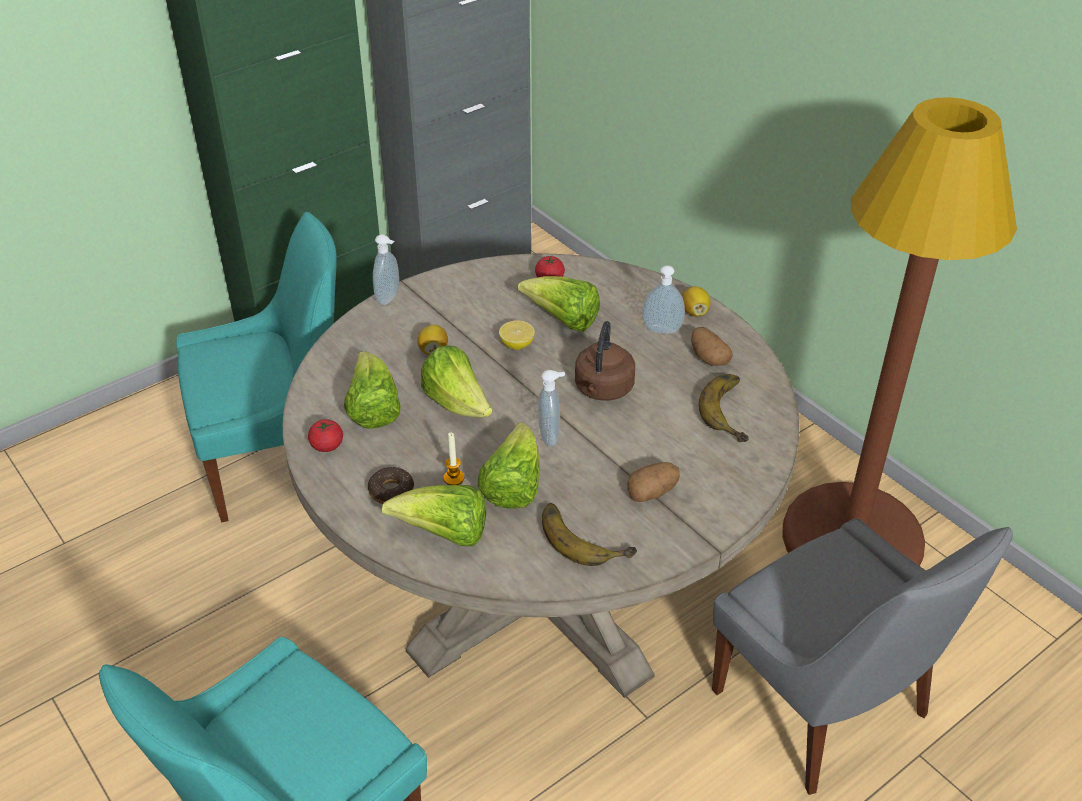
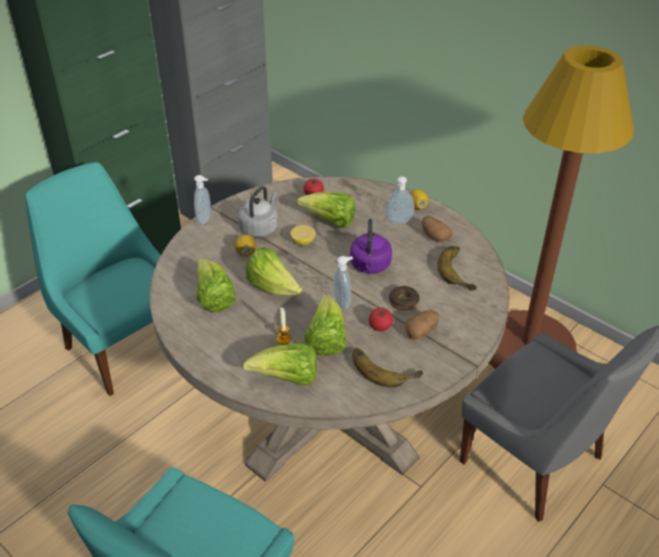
camera: 10 degrees left, 0 degrees up
turquoise chair [176,212,337,522] -> turquoise chair turned 105 degrees counterclockwise [25,162,161,396]
tomato [308,419,343,452] -> tomato moved to [369,308,393,331]
donut [368,467,414,504] -> donut moved to [389,286,420,310]
brown kettle [575,321,635,401] -> purple kettle [350,219,392,274]
none -> grey kettle [238,186,278,237]

